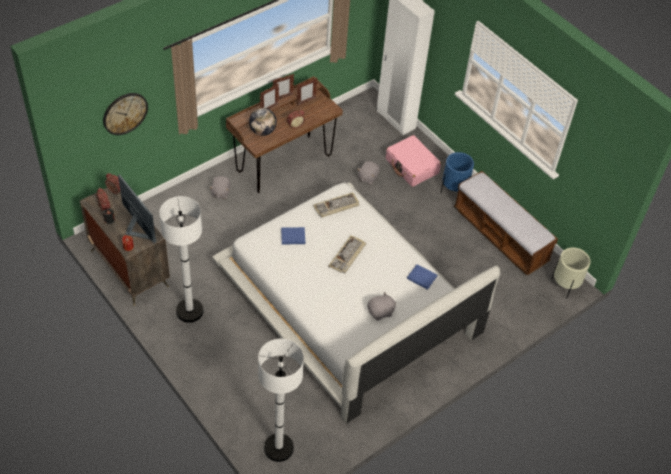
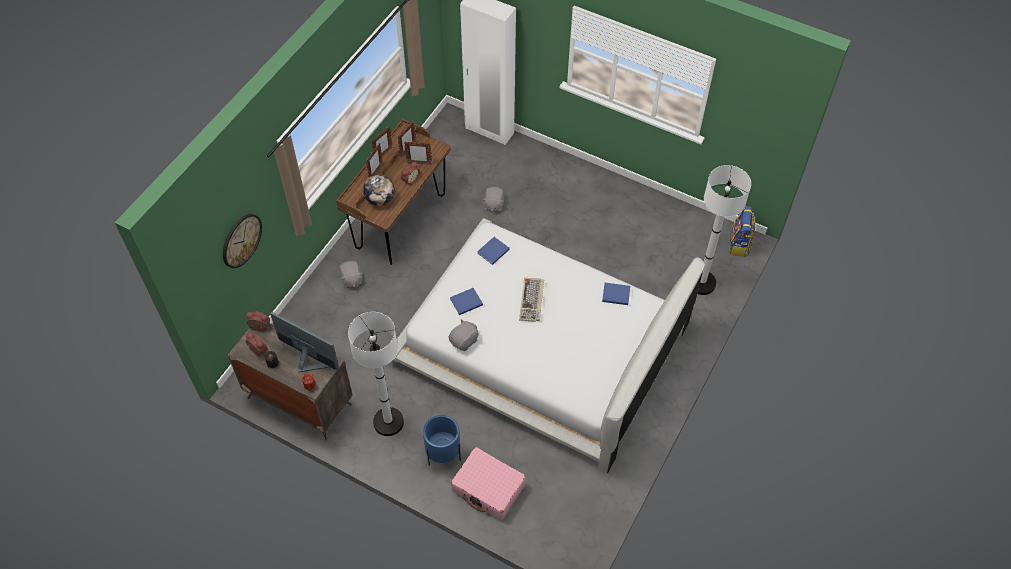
camera: 20 degrees left, 5 degrees up
white floor lamp [258,339,304,462] -> white floor lamp moved to [697,165,751,295]
keyboard [313,192,359,218] -> blue book [477,237,510,265]
grey plush toy [367,292,396,321] -> grey plush toy moved to [449,319,479,351]
pink suitcase [386,135,441,187] -> pink suitcase moved to [451,447,526,520]
blue planter [441,152,474,193] -> blue planter moved to [423,415,461,466]
bench [454,171,558,276] -> none
beige planter [552,248,591,299] -> backpack [729,206,755,257]
none -> picture frame [404,142,432,165]

